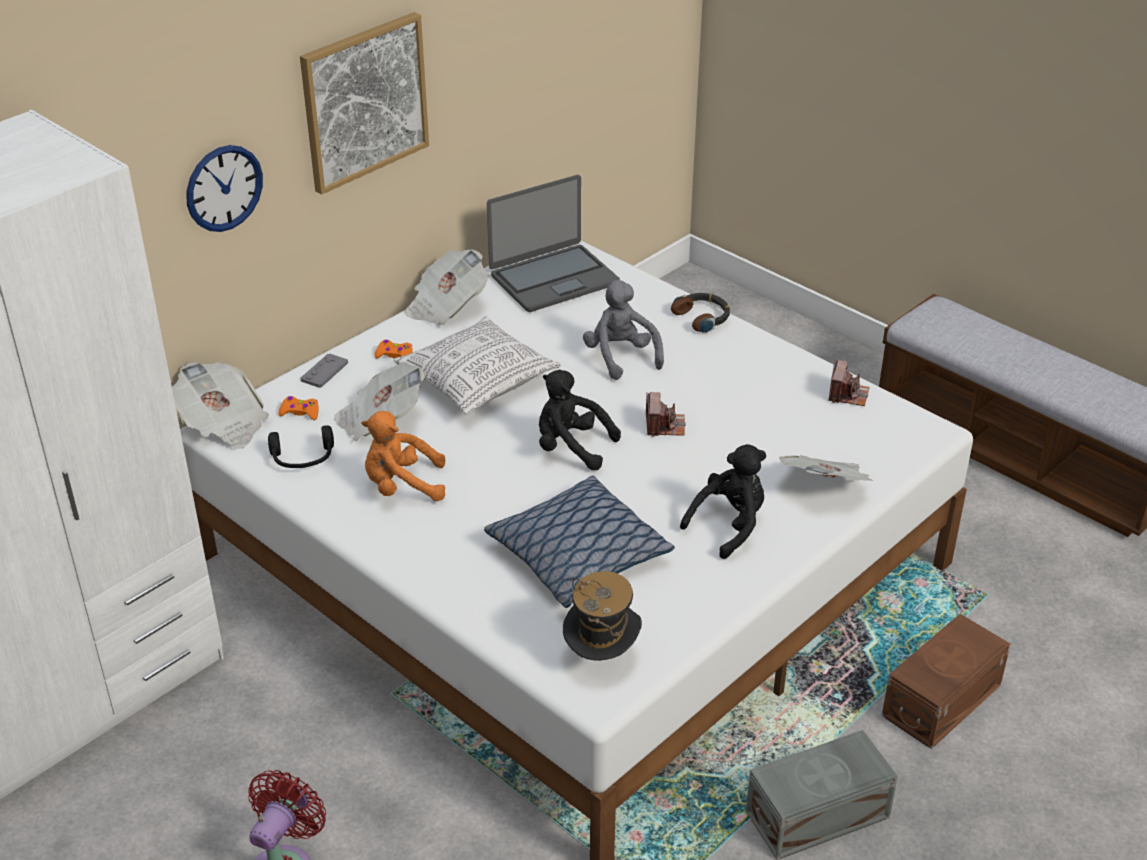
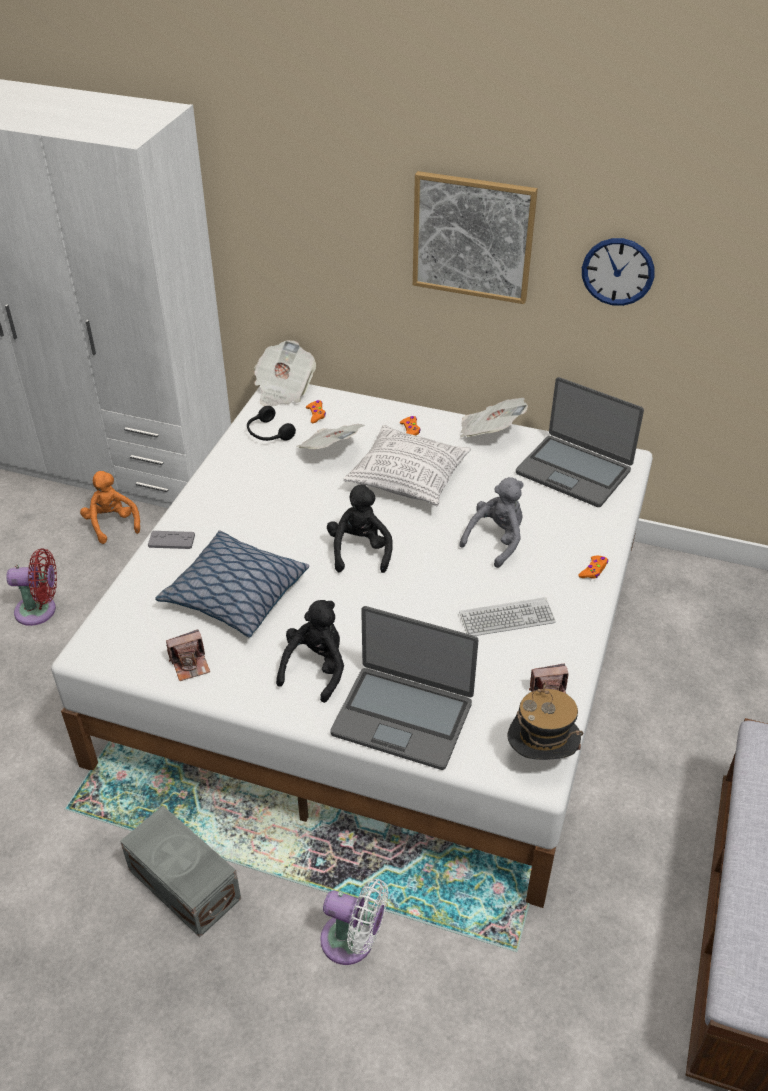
camera: 65 degrees right, 5 degrees up
wall clock [186,145,263,232] -> wall clock moved to [582,238,655,306]
grey game controller [301,353,348,388] -> grey game controller moved to [148,531,195,549]
orange plush toy [362,411,445,501] -> orange plush toy moved to [80,471,140,544]
hat [563,571,642,661] -> hat moved to [507,682,584,760]
camera [646,392,686,437] -> camera moved to [166,629,210,681]
headphones [671,293,730,333] -> orange game controller [578,556,608,579]
black plush toy [680,444,766,559] -> black plush toy turned 90 degrees counterclockwise [276,600,344,703]
newspaper [779,455,872,481] -> laptop [330,606,478,770]
brown storage box [882,614,1011,749] -> white fan [320,879,389,965]
none -> keyboard [459,597,556,636]

